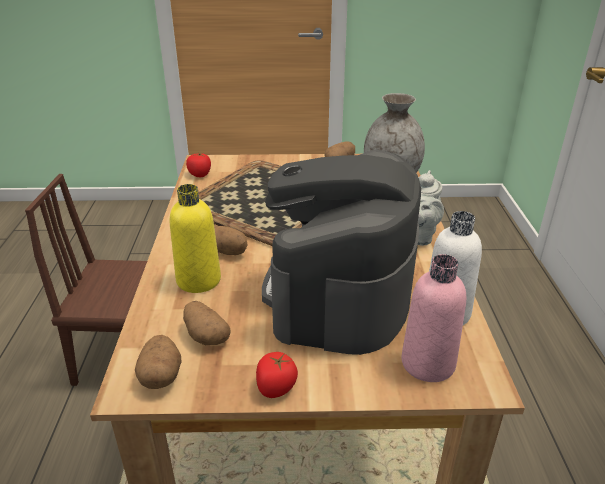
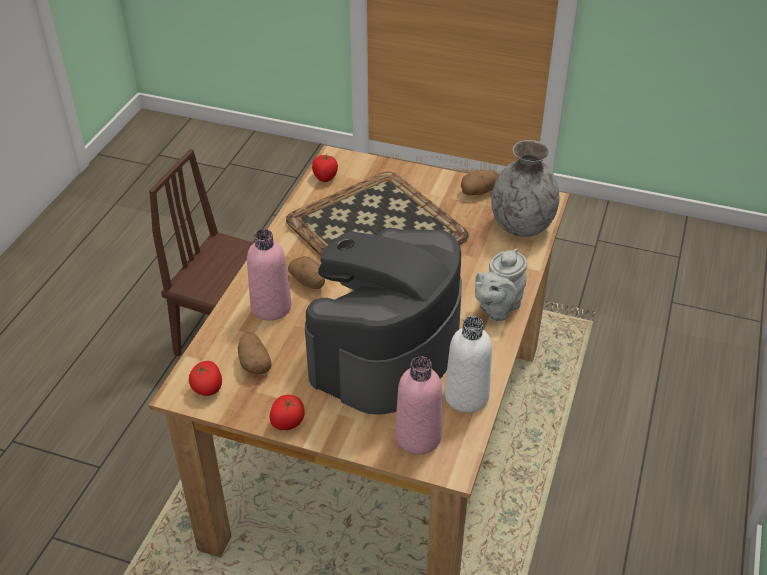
camera: 20 degrees right, 10 degrees up
potato [135,335,182,389] -> tomato [189,361,222,396]
yellow bottle [170,184,221,293] -> pink bottle [247,229,291,321]

